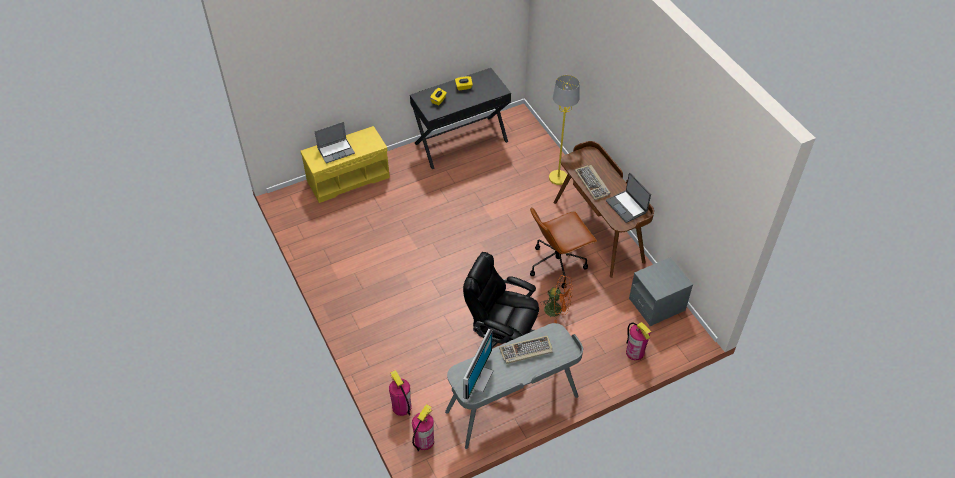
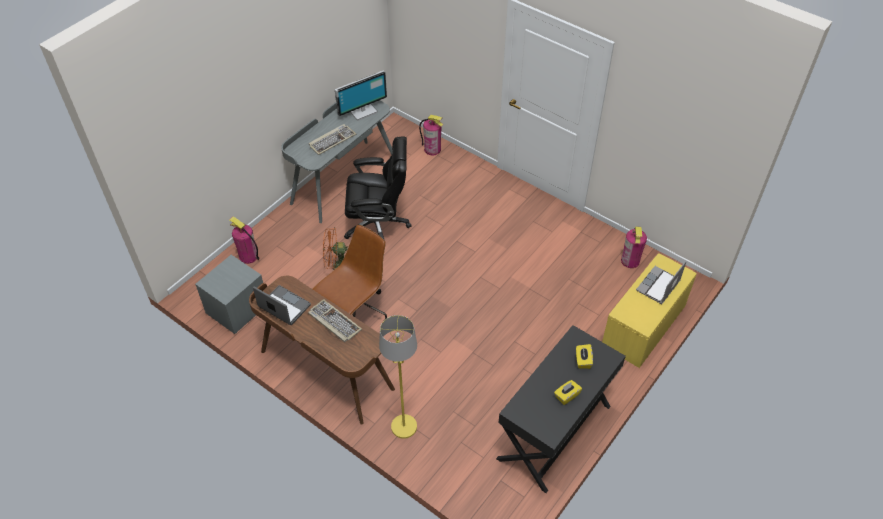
camera: 155 degrees right, 0 degrees up
fire extinguisher [412,404,434,452] -> fire extinguisher moved to [621,226,647,268]
monitor [463,329,493,400] -> monitor turned 120 degrees counterclockwise [335,70,387,121]

